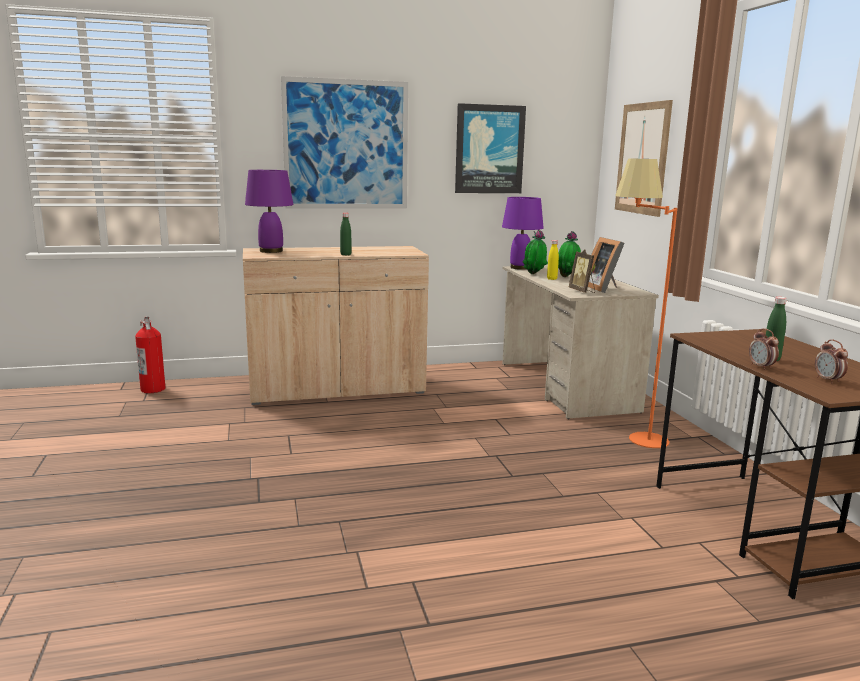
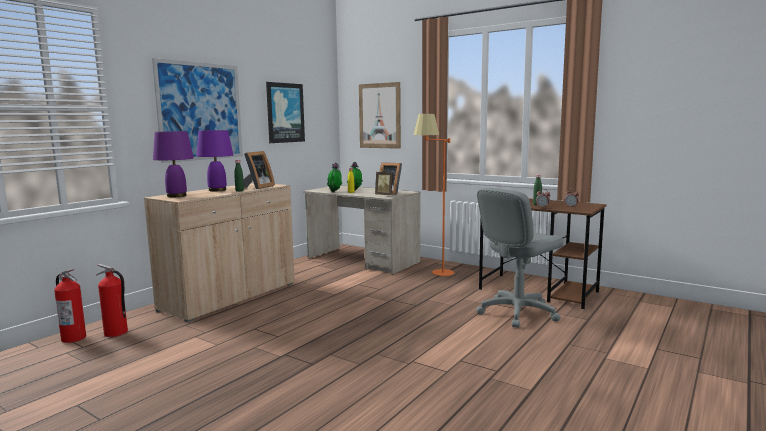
camera: 40 degrees left, 5 degrees down
purple table lamp [502,197,544,270] -> purple table lamp moved to [196,130,233,192]
none -> fire extinguisher [96,264,128,337]
none -> picture frame [243,151,275,189]
none -> grey office chair [476,188,563,328]

